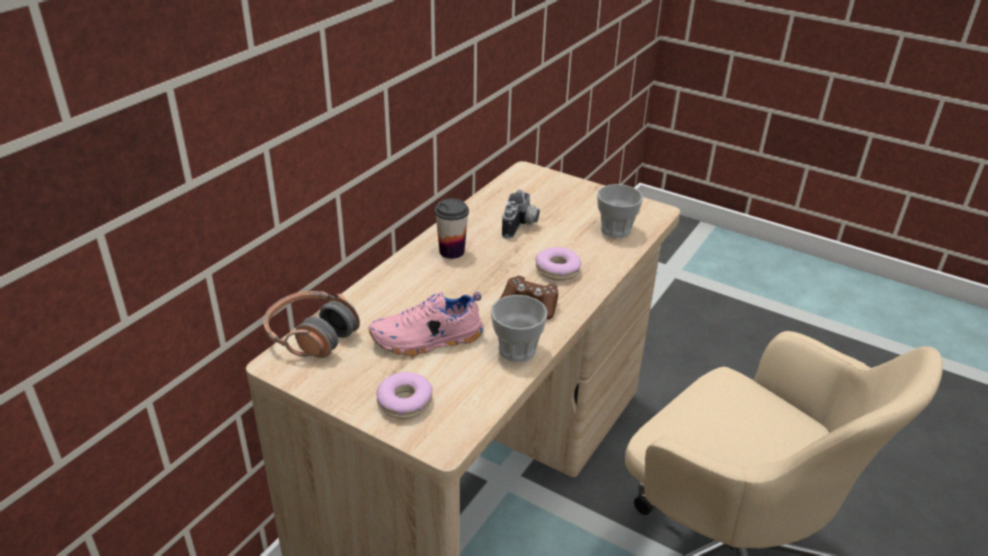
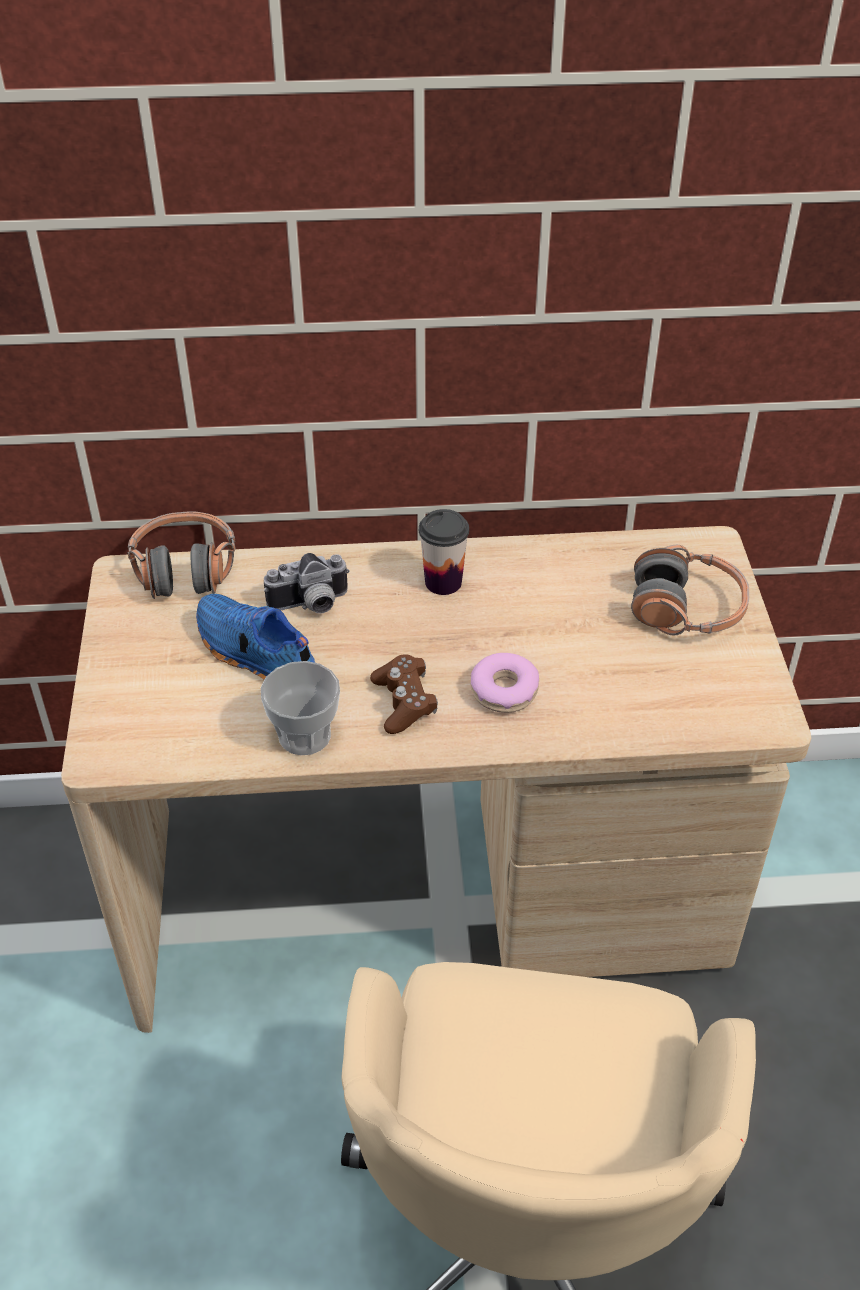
camera: 55 degrees right, 10 degrees up
pink shoe [369,292,484,356] -> blue shoe [196,594,315,680]
donut [376,372,433,419] -> none
camera [502,190,539,238] -> camera moved to [264,553,349,614]
cup [597,184,643,238] -> none
none -> headphones [631,545,749,636]

